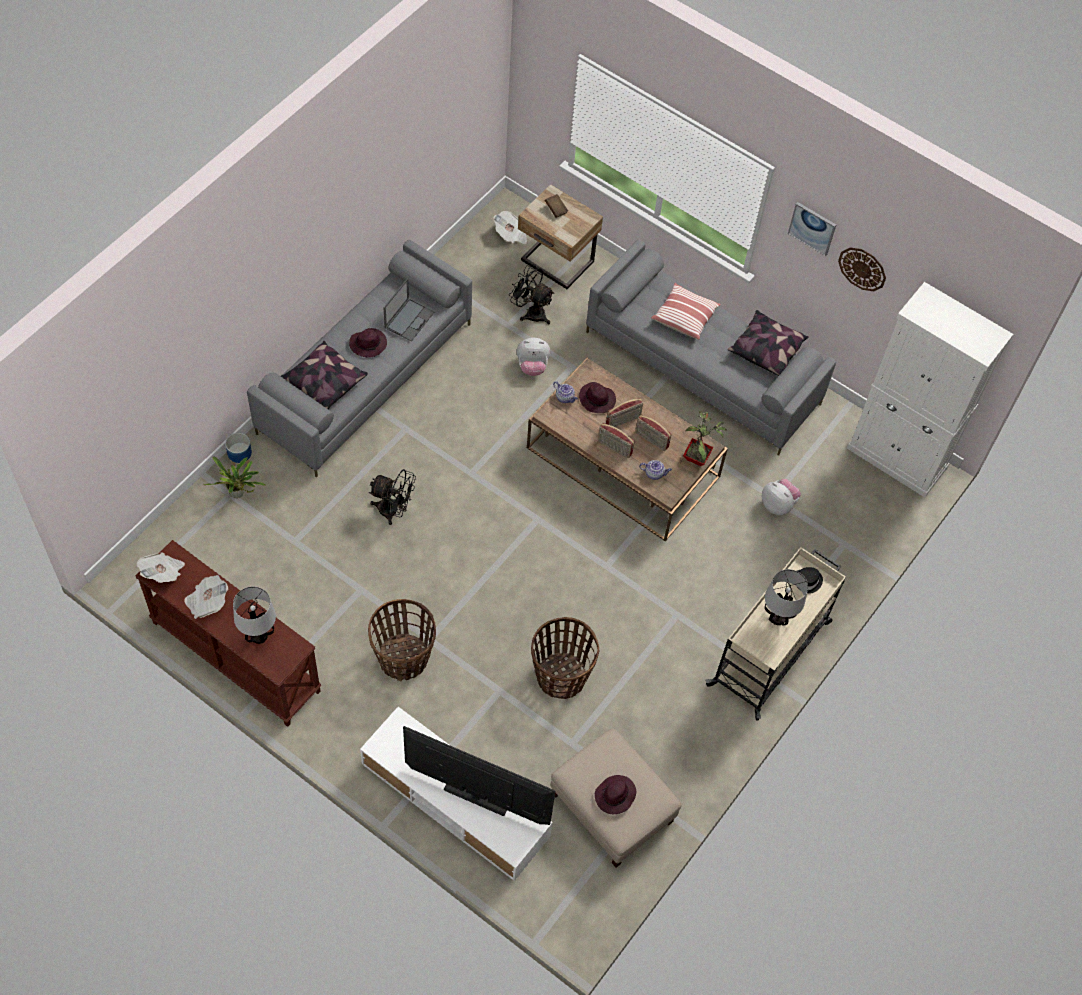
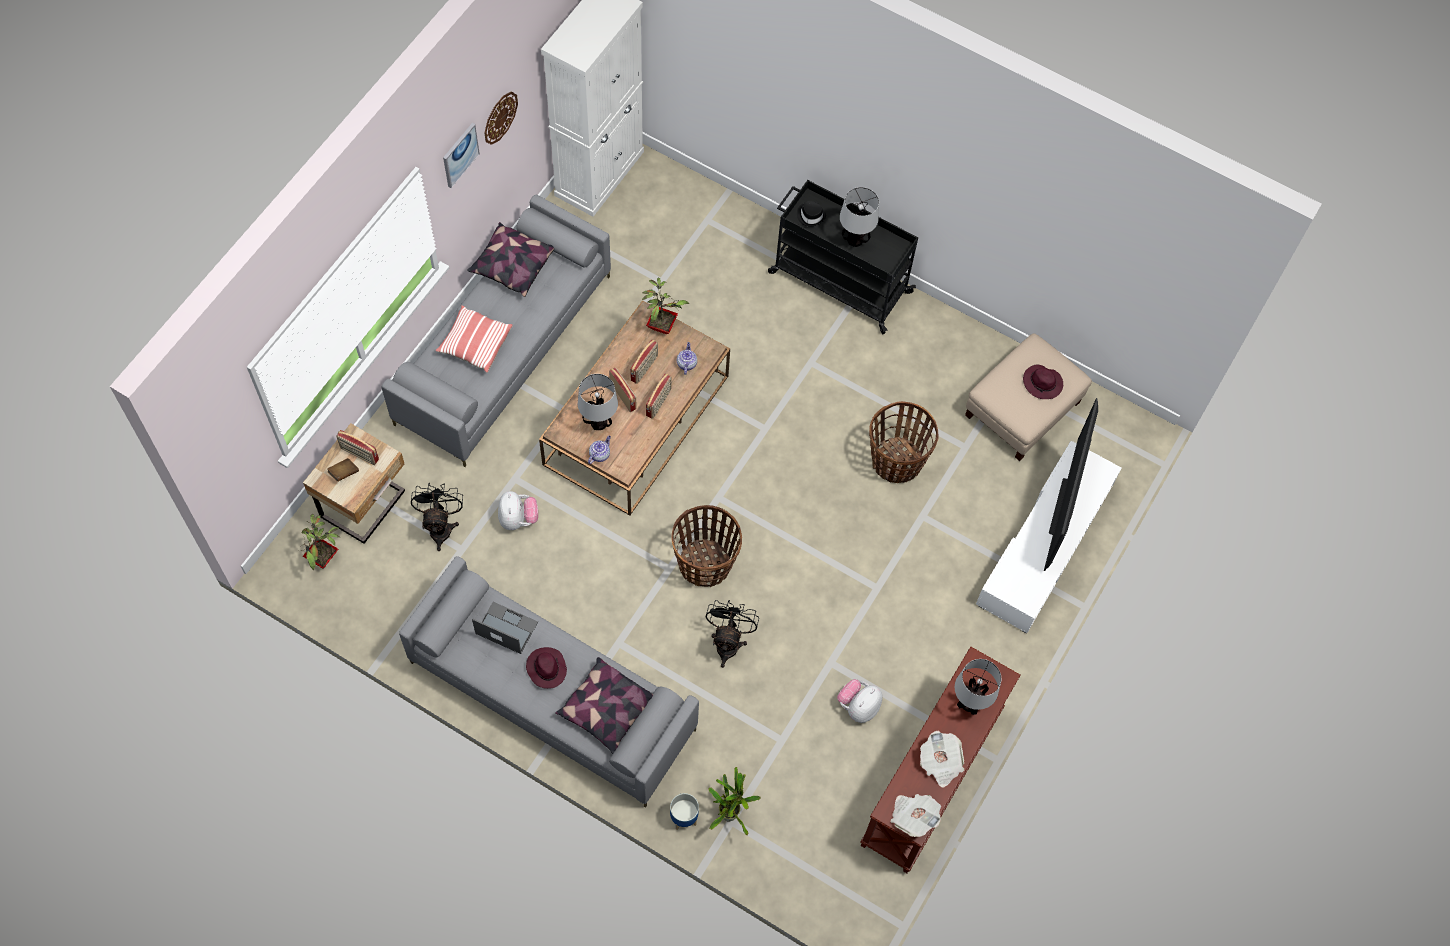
camera: 95 degrees left, 5 degrees up
basket [368,599,436,681] -> basket moved to [671,505,742,587]
newspaper [494,211,527,244] -> potted plant [300,514,340,570]
black fan [509,264,554,324] -> black fan turned 150 degrees clockwise [411,483,463,551]
purple hat [579,382,616,413] -> table lamp [578,374,618,430]
beige cart [706,547,846,720] -> black cart [768,180,918,334]
plush toy [762,479,801,515] -> plush toy moved to [837,679,882,723]
none -> radio [336,430,379,465]

